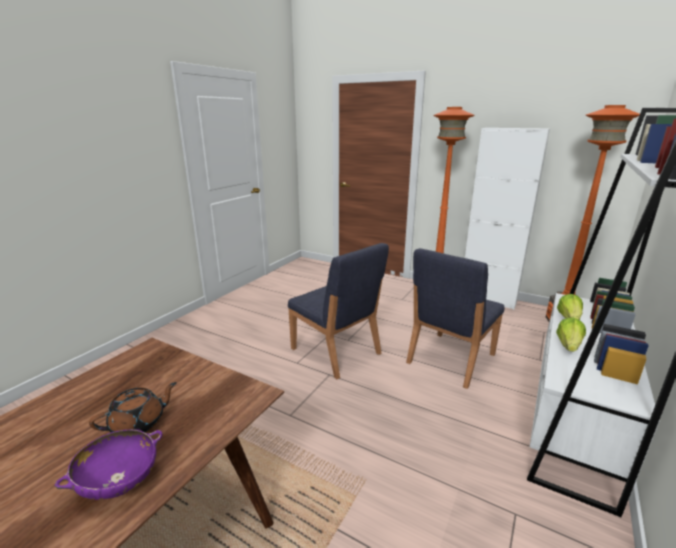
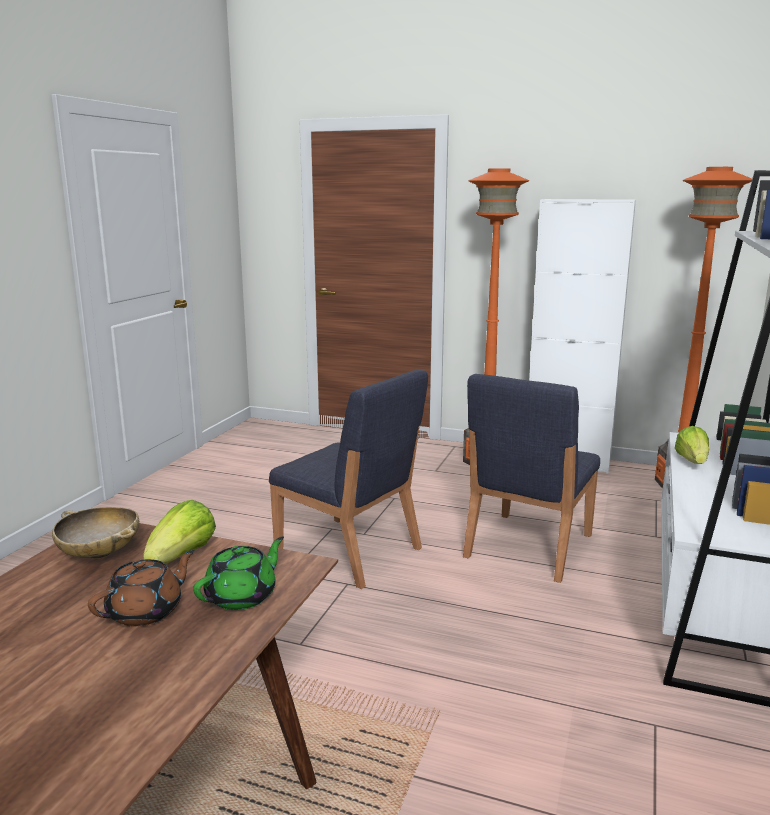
camera: 10 degrees left, 5 degrees down
purple bowl [54,430,162,500] -> none
lettuce [556,317,586,352] -> lettuce moved to [143,500,216,564]
none -> beige bowl [52,507,139,559]
none -> green teapot [193,537,284,610]

